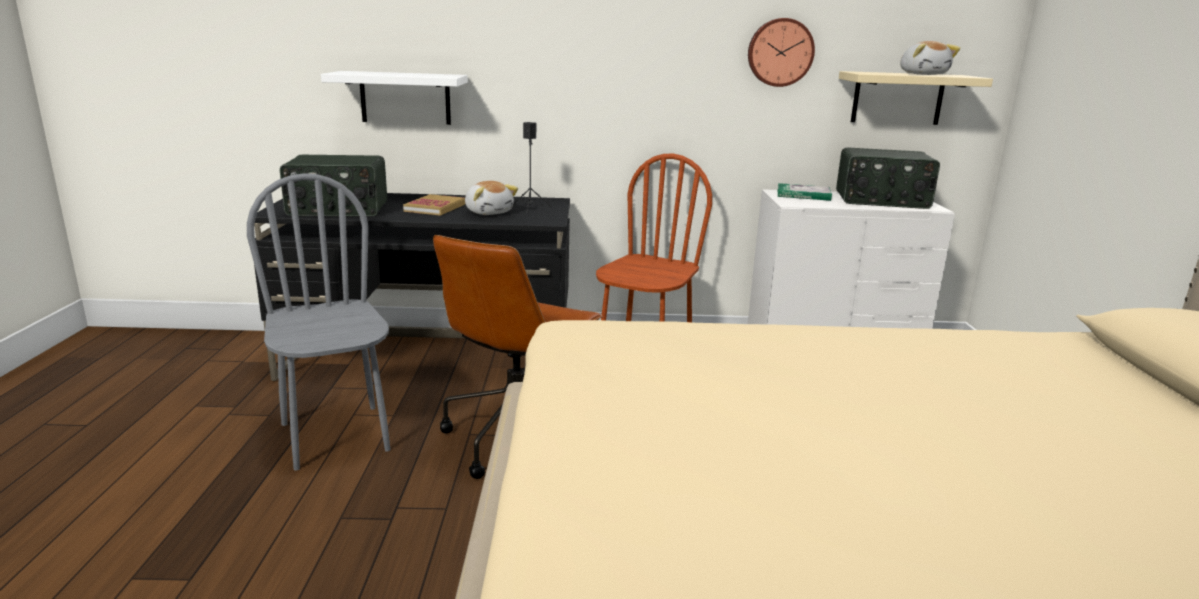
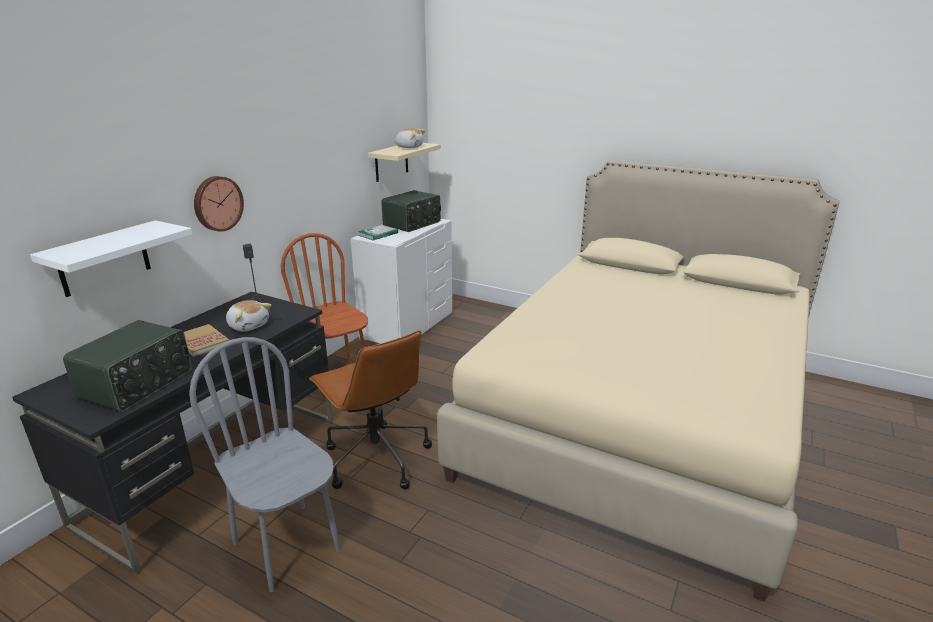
camera: 60 degrees left, 5 degrees up
grey chair [247,173,391,470] -> grey chair turned 45 degrees clockwise [189,337,341,592]
plush toy [465,181,518,215] -> plush toy turned 45 degrees clockwise [226,300,271,332]
wall clock [748,18,815,87] -> wall clock moved to [194,176,244,232]

